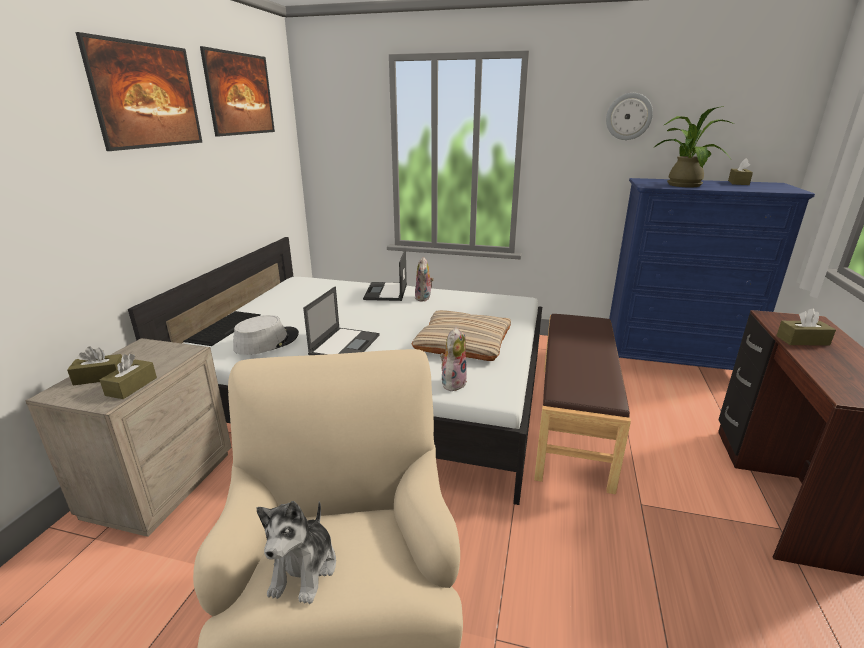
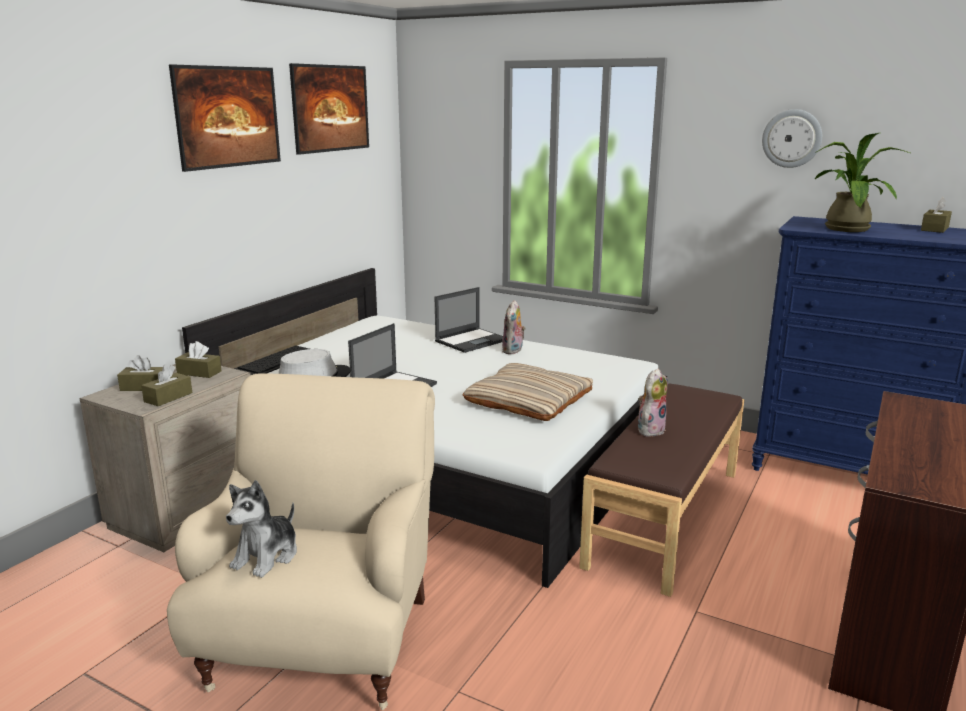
camera: 15 degrees right, 5 degrees down
laptop [363,249,407,301] -> laptop turned 150 degrees counterclockwise [435,287,503,353]
plush toy [440,327,467,391] -> plush toy moved to [638,369,668,437]
brown tissue box [777,309,836,346] -> brown tissue box moved to [175,341,221,378]

